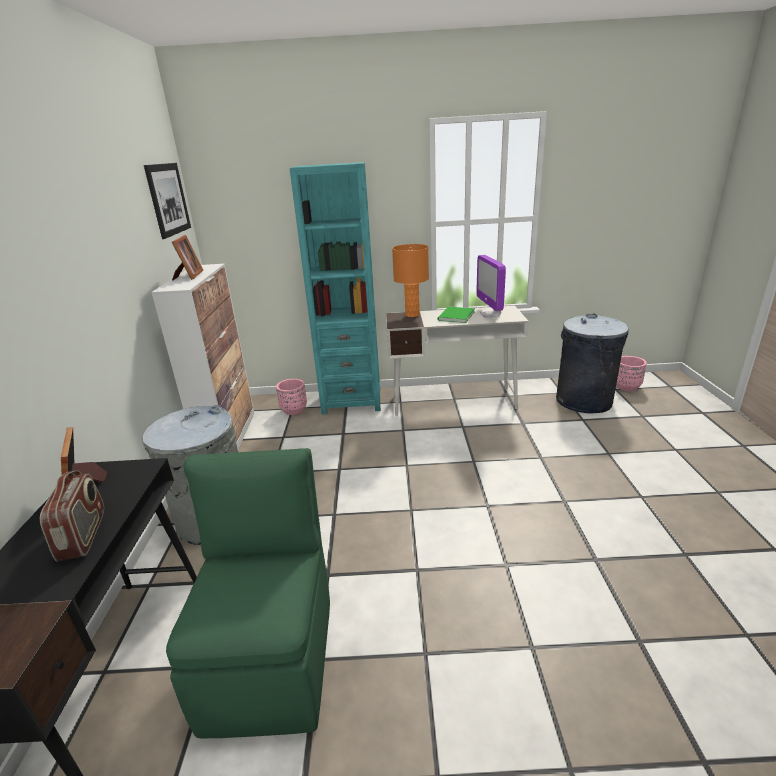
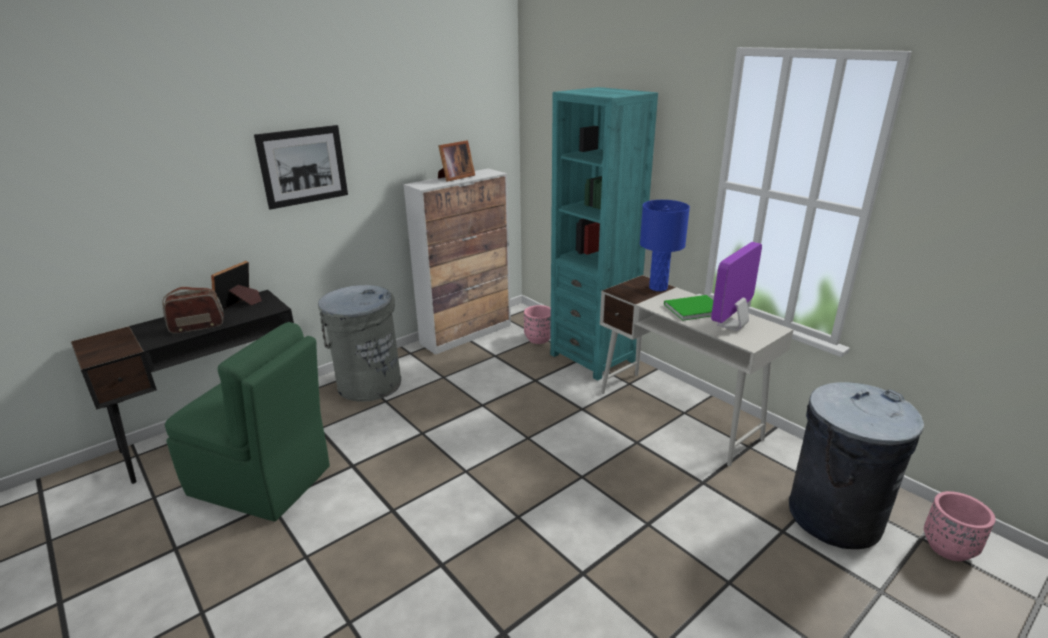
camera: 50 degrees right, 0 degrees up
radio [40,470,104,562] -> radio turned 150 degrees counterclockwise [162,286,223,334]
picture [144,163,191,239] -> picture moved to [254,125,348,210]
green chair [166,448,330,738] -> green chair turned 60 degrees clockwise [165,322,330,521]
orange table lamp [392,244,429,317] -> blue table lamp [640,200,690,291]

